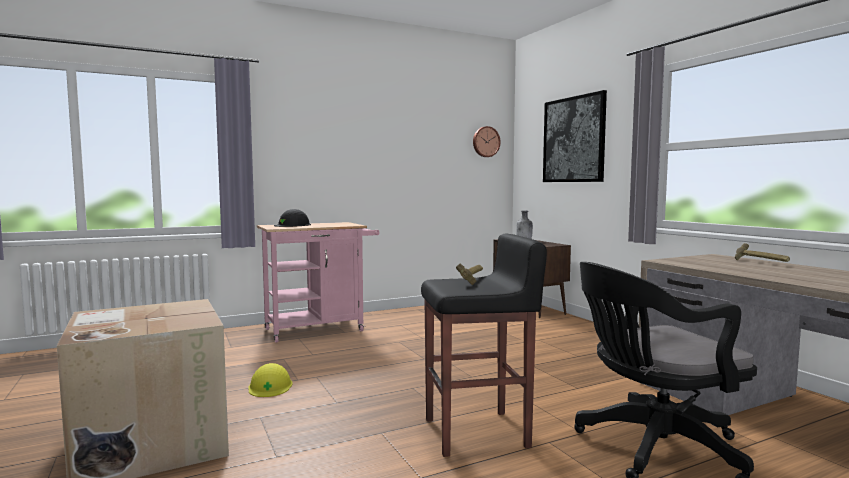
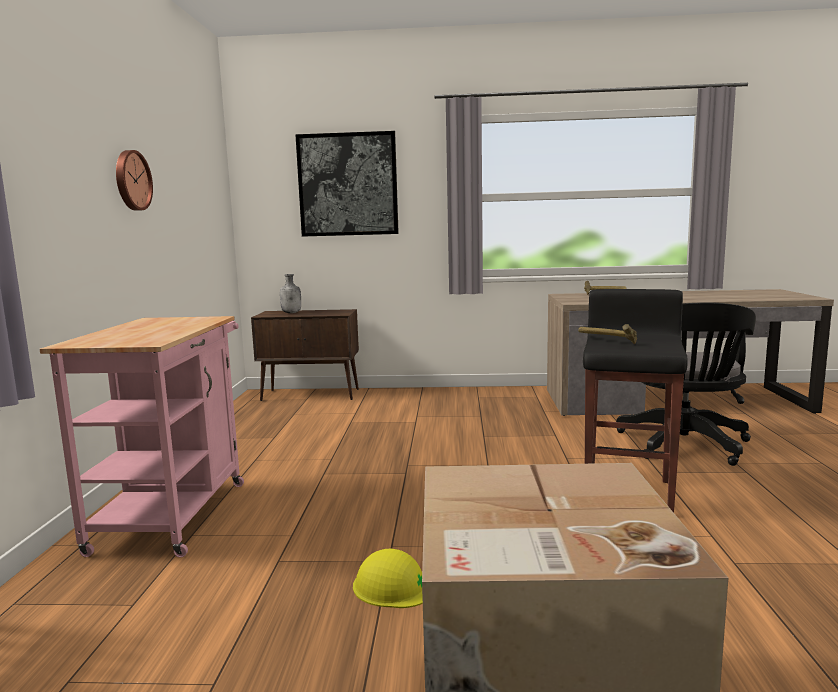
camera: 60 degrees left, 5 degrees up
black hard hat [274,209,311,227] -> none
wall clock [473,126,500,157] -> wall clock moved to [116,150,153,211]

